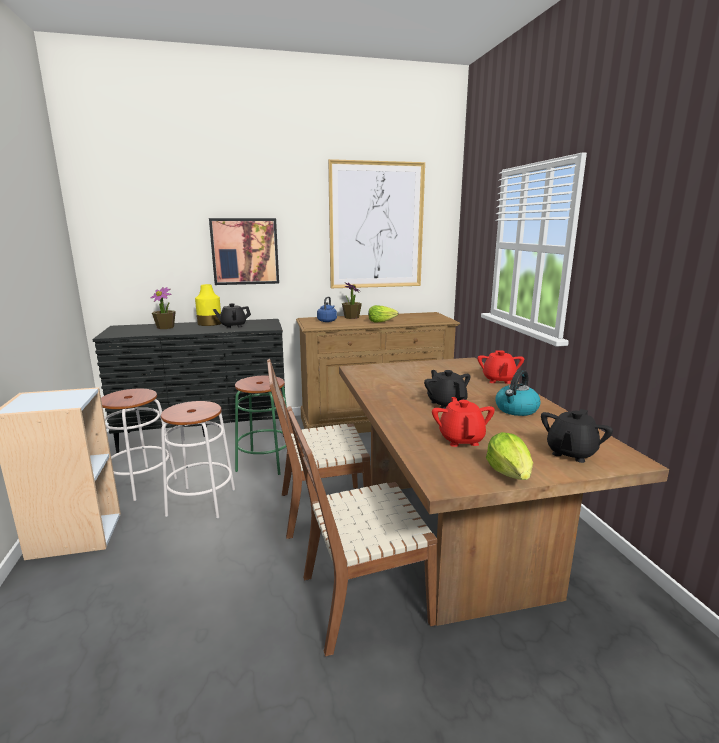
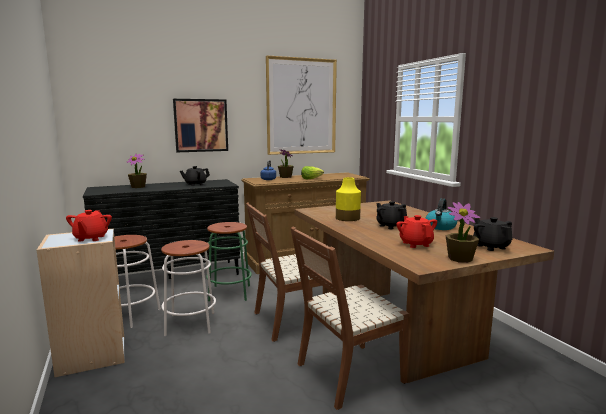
camera: 10 degrees left, 5 degrees down
yellow vase [195,284,222,326] -> yellow vase moved to [336,177,361,221]
red teapot [477,350,524,384] -> red teapot moved to [66,210,112,242]
lettuce [486,432,533,480] -> potted plant [445,202,480,263]
black teapot [541,409,613,463] -> black teapot turned 135 degrees clockwise [473,217,513,251]

